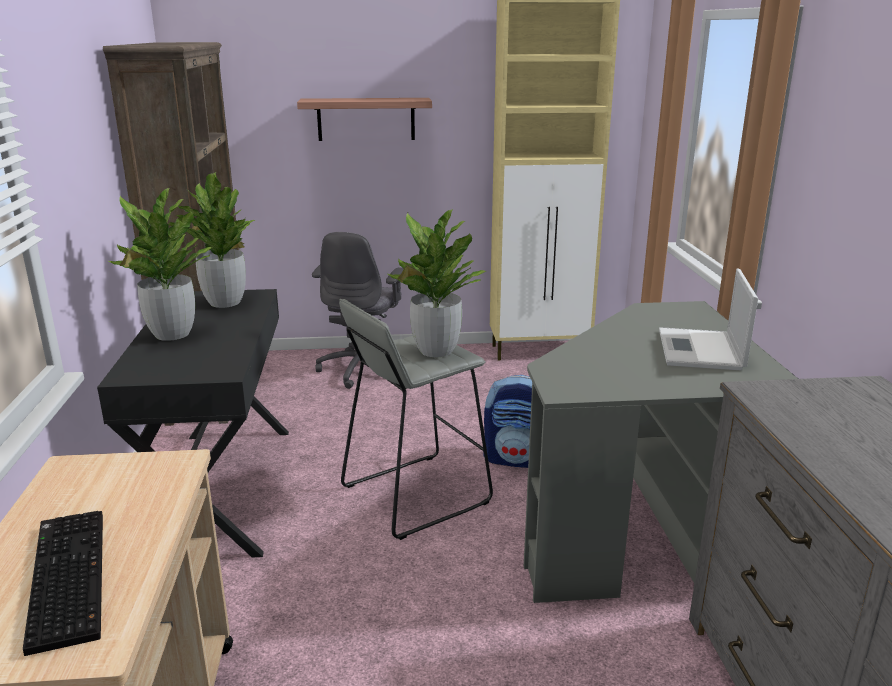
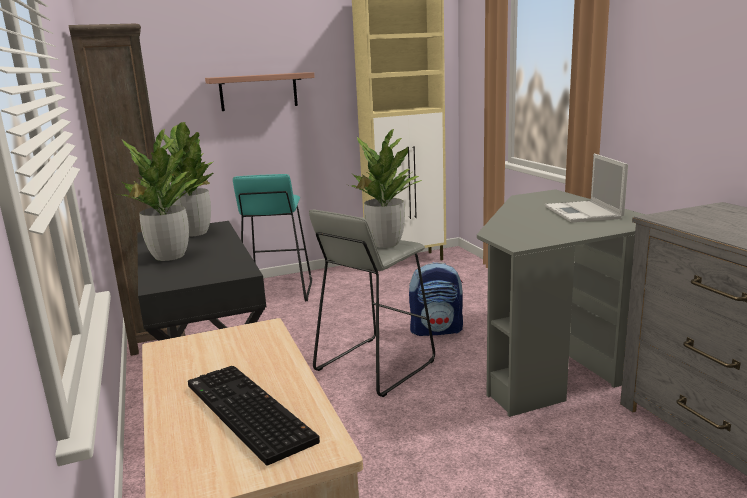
camera: 15 degrees left, 5 degrees down
grey office chair [312,232,404,389] -> turquoise stool [233,174,312,301]

